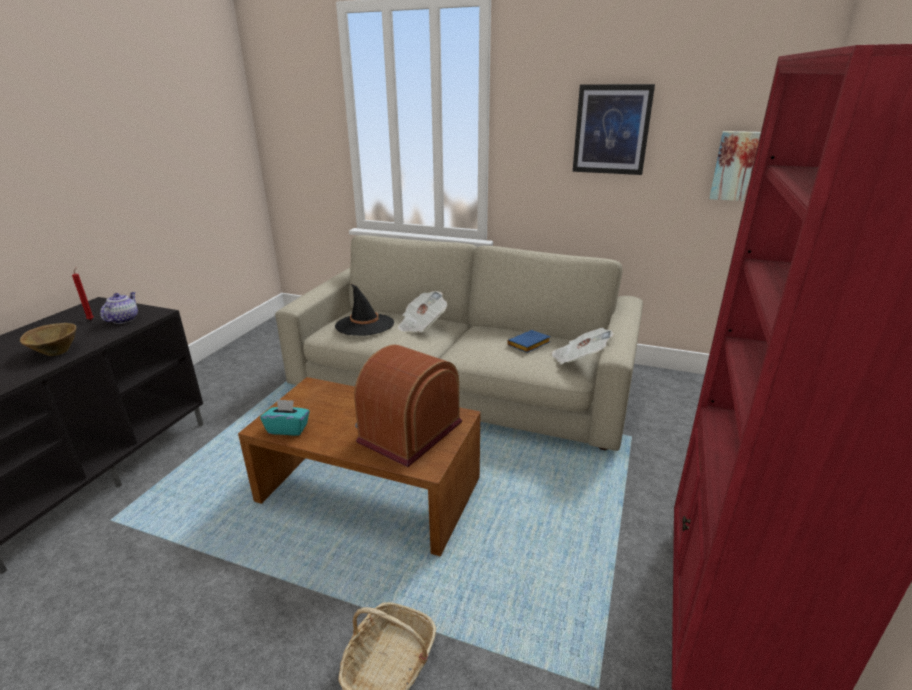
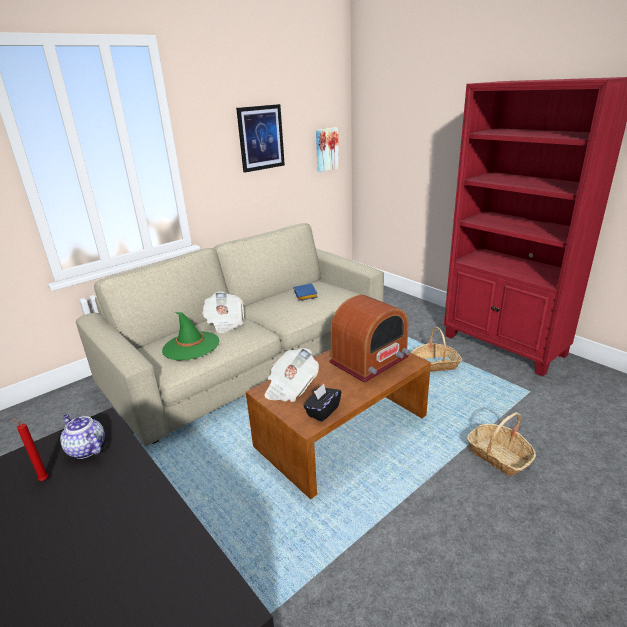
camera: 60 degrees left, 0 degrees up
brown bowl [20,323,76,356] -> none
turquoise tissue box [260,399,310,436] -> black tissue box [304,384,341,422]
black hat [335,283,394,336] -> green hat [162,312,220,360]
radio [354,344,462,467] -> radio turned 105 degrees counterclockwise [329,295,410,383]
newspaper [551,328,614,365] -> newspaper moved to [264,348,319,402]
none -> basket [411,327,462,372]

